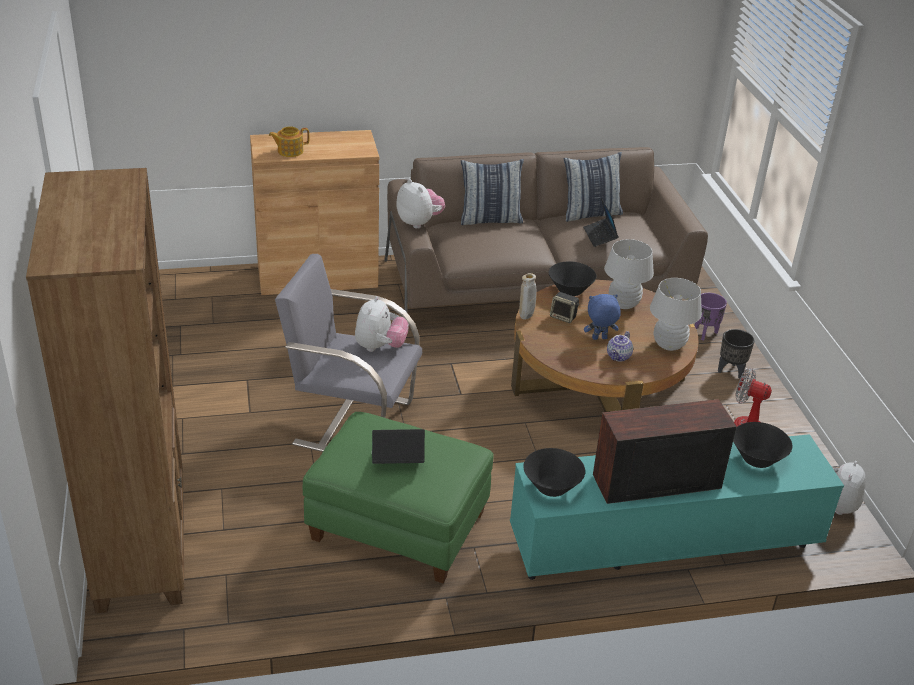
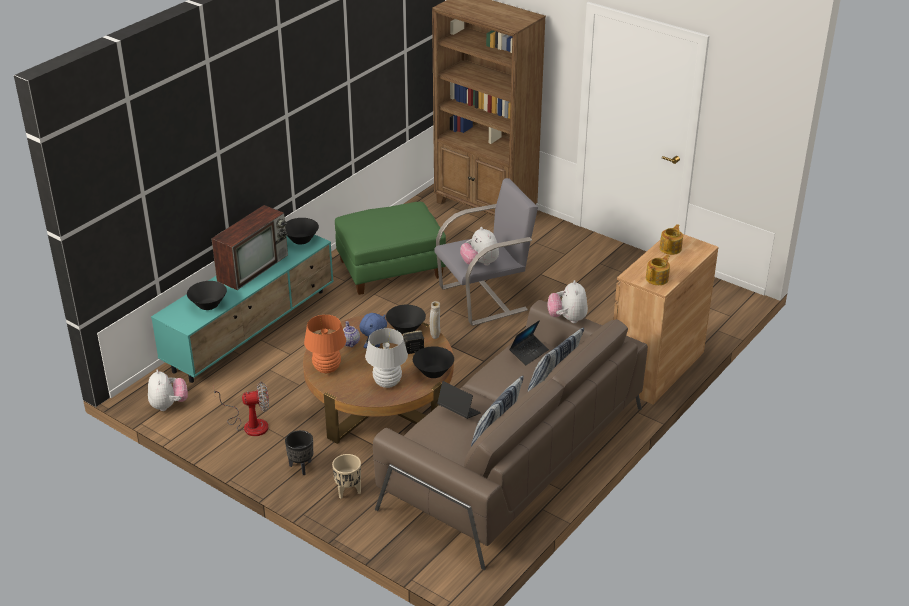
camera: 140 degrees right, 0 degrees up
laptop [372,429,425,464] -> laptop moved to [509,320,549,365]
plush toy [396,179,445,229] -> plush toy turned 75 degrees clockwise [547,280,588,323]
white table lamp [650,278,702,351] -> orange table lamp [304,315,346,373]
purple planter [695,293,727,340] -> beige planter [332,454,361,499]
none -> black bowl [386,305,426,334]
none -> teapot [646,255,670,285]

